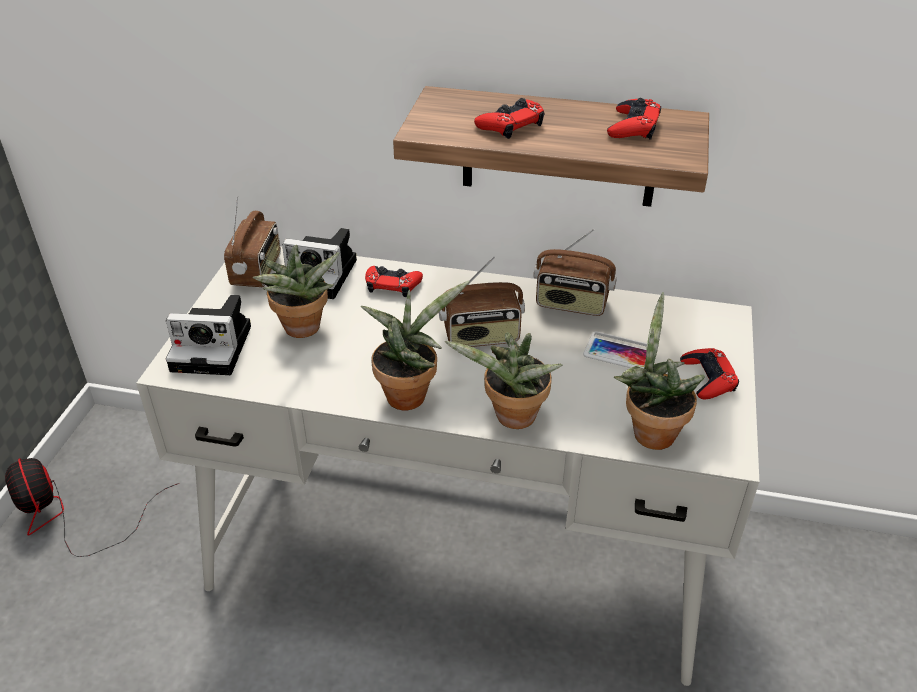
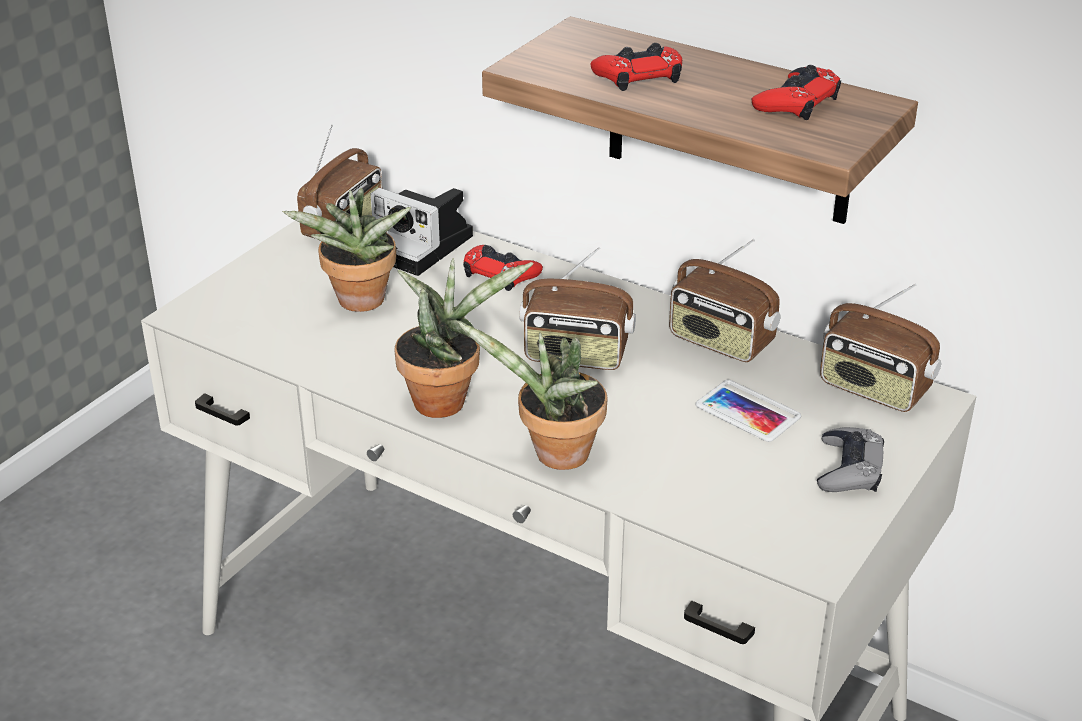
camera: 20 degrees right, 5 degrees down
fan [5,458,179,557] -> none
camera [166,295,251,375] -> none
potted plant [614,292,705,450] -> none
red game controller [680,348,739,399] -> grey game controller [817,427,884,492]
none -> radio [820,284,941,412]

